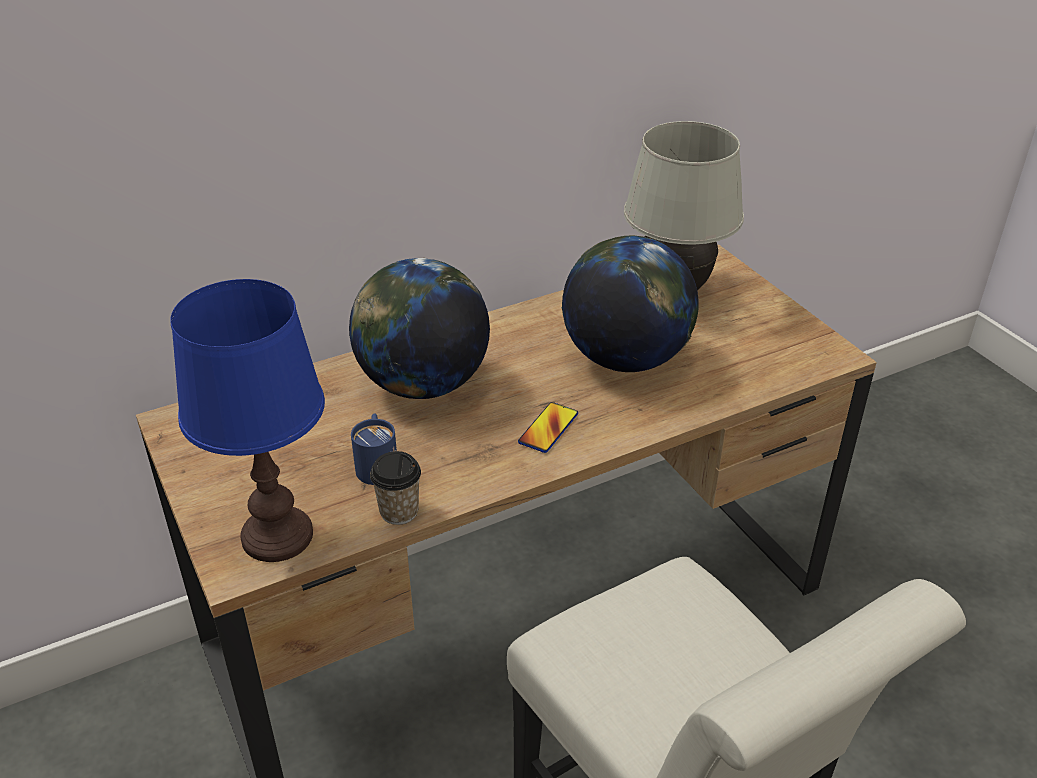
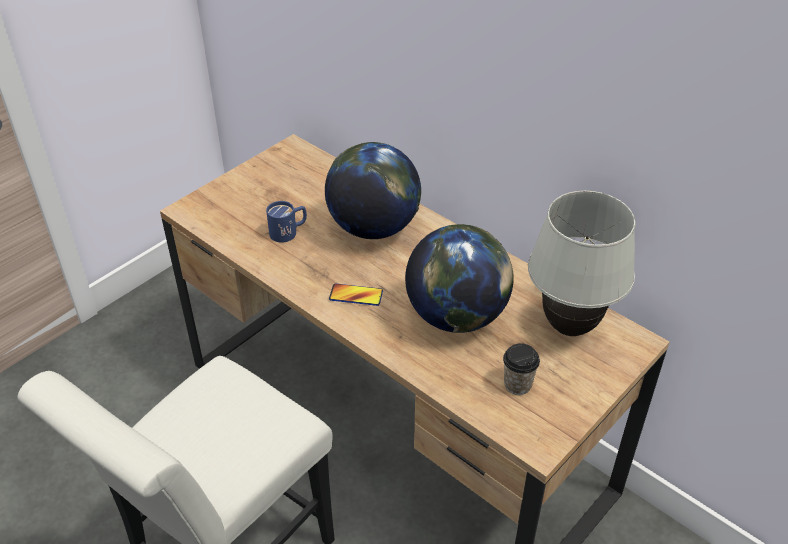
camera: 70 degrees right, 5 degrees up
blue table lamp [170,279,325,562] -> none
cup [370,451,421,525] -> cup moved to [503,343,540,395]

